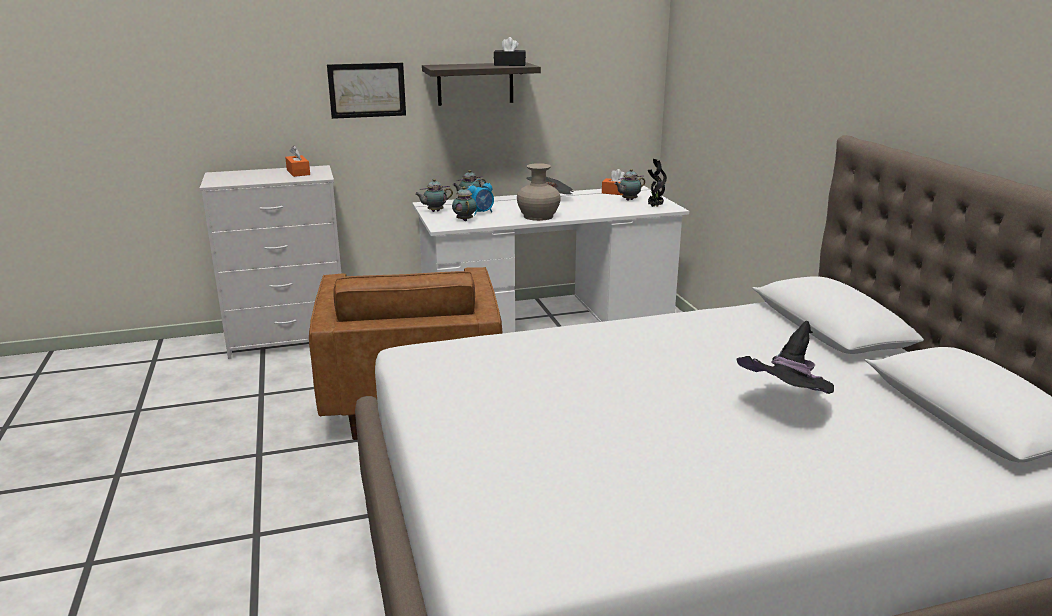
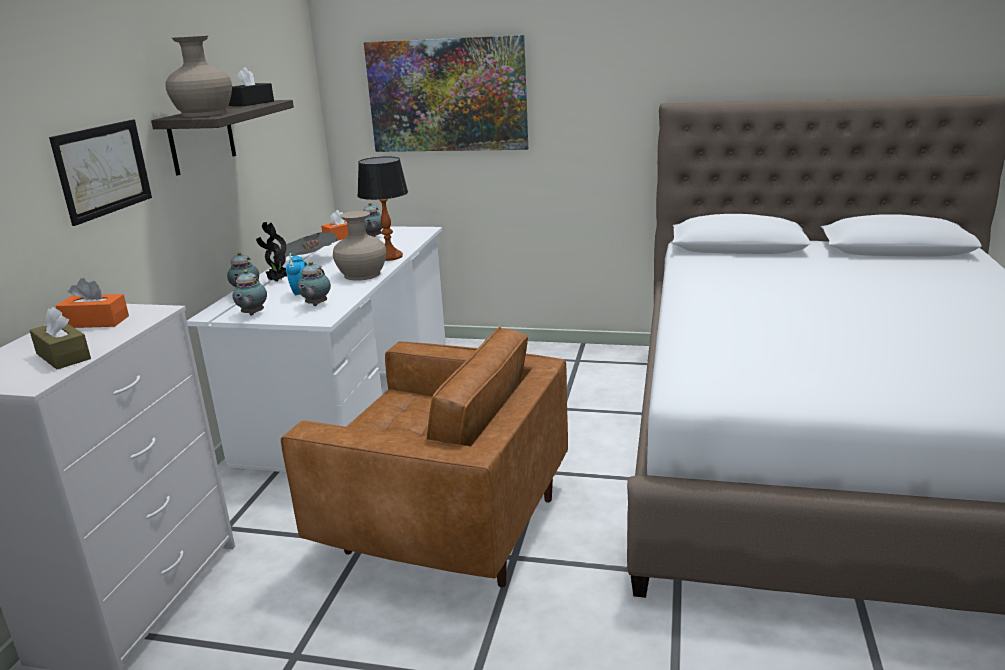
camera: 60 degrees left, 0 degrees up
teapot [452,187,477,221] -> teapot turned 90 degrees counterclockwise [297,261,331,306]
potted plant [647,159,667,207] -> potted plant moved to [256,222,287,282]
black hat [736,321,834,394] -> none
none -> brown tissue box [29,307,91,369]
none -> beige vase [165,36,232,117]
none -> table lamp [357,157,408,261]
none -> picture [364,35,528,152]

